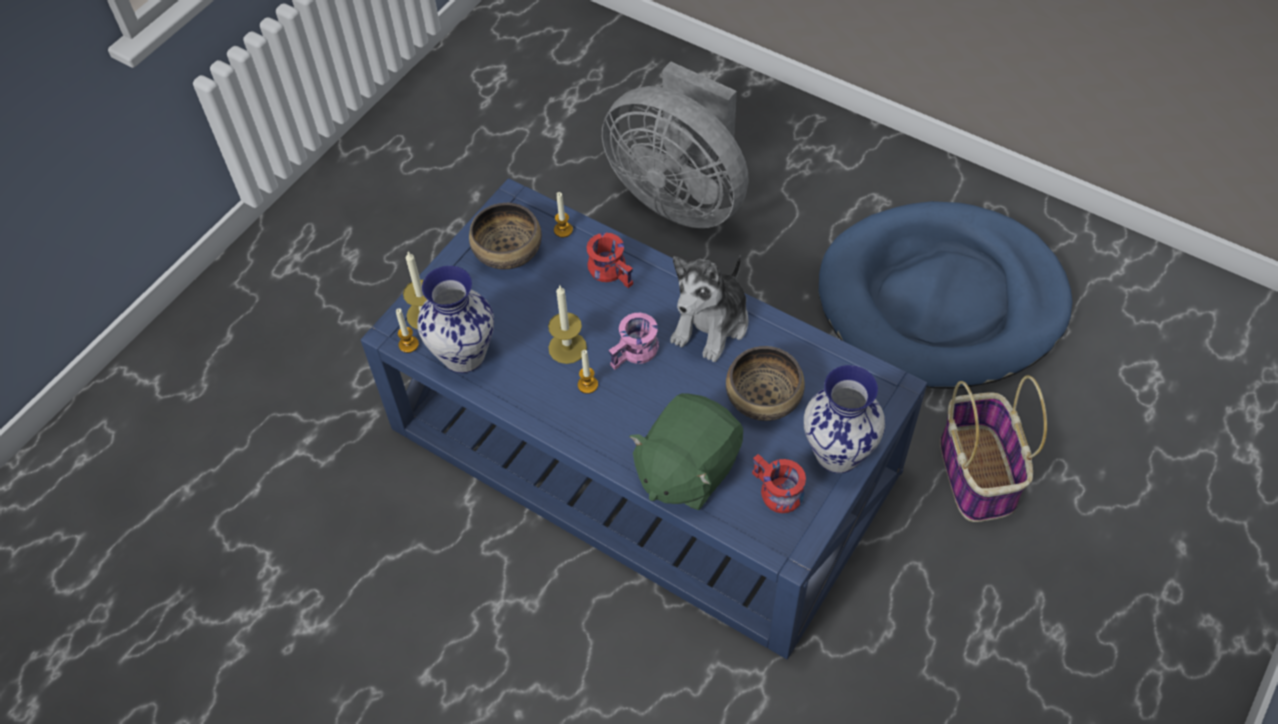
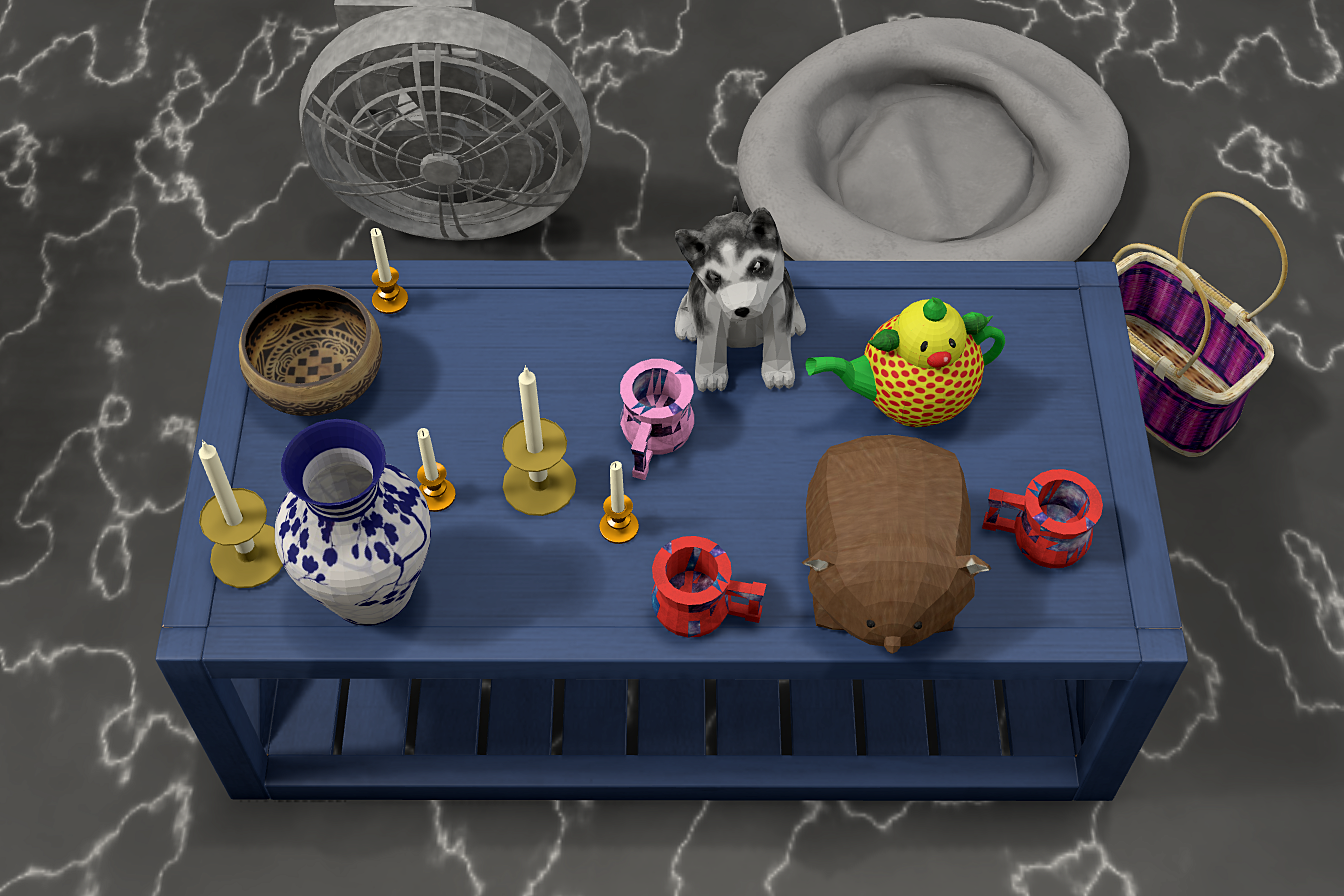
camera: 35 degrees left, 0 degrees up
candle [396,308,419,353] -> candle moved to [417,428,456,512]
red mug [586,233,633,288] -> red mug moved to [651,536,766,638]
green plush toy [629,393,743,510] -> brown plush toy [802,435,992,654]
bowl [726,346,805,421] -> teapot [806,297,1005,427]
vase [804,365,885,473] -> none
blue dog bed [819,201,1073,389] -> grey dog bed [737,17,1130,262]

